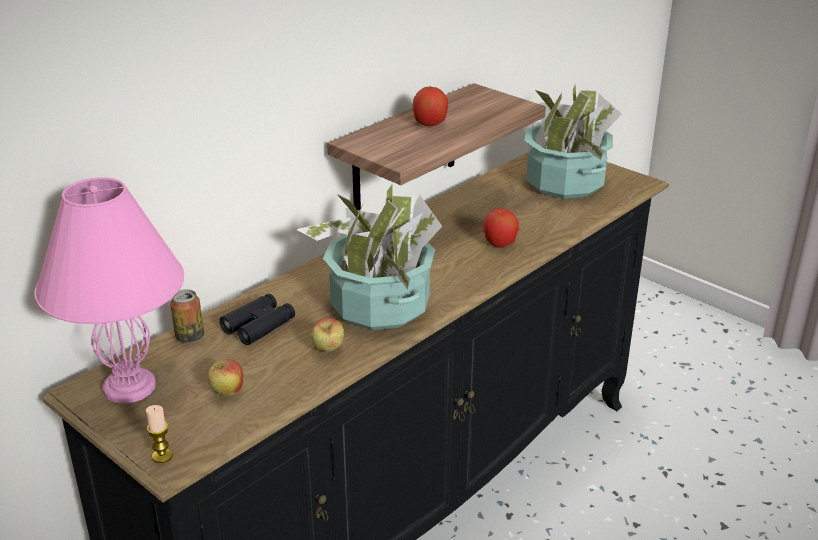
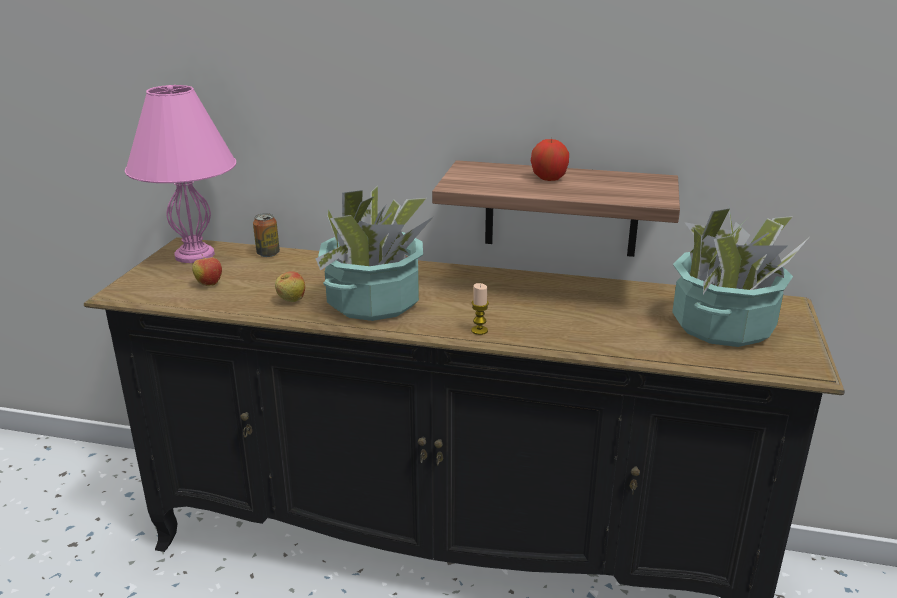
camera: 60 degrees right, 5 degrees down
candle [146,405,173,463] -> candle moved to [471,283,489,335]
black binoculars [219,294,295,345] -> none
apple [483,208,519,248] -> none

